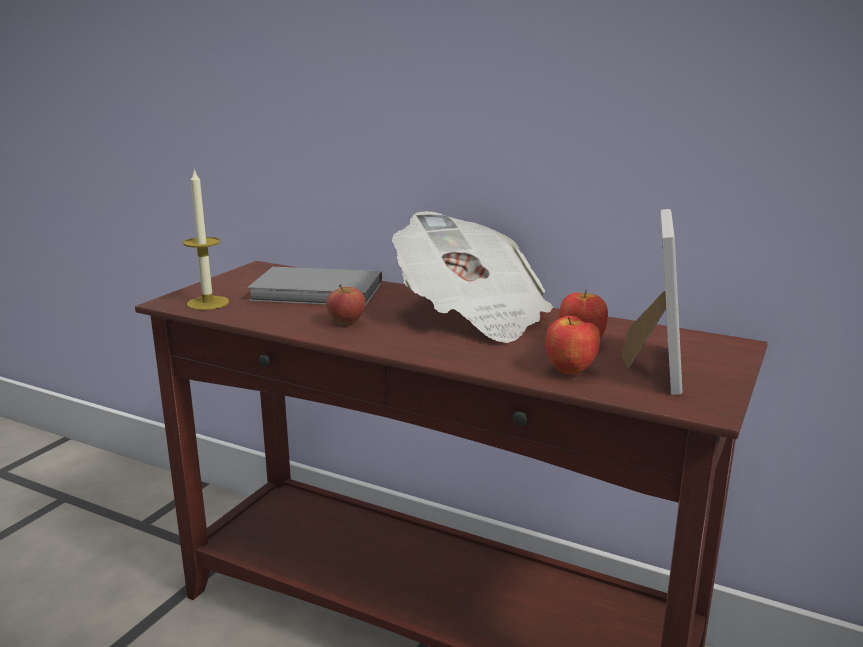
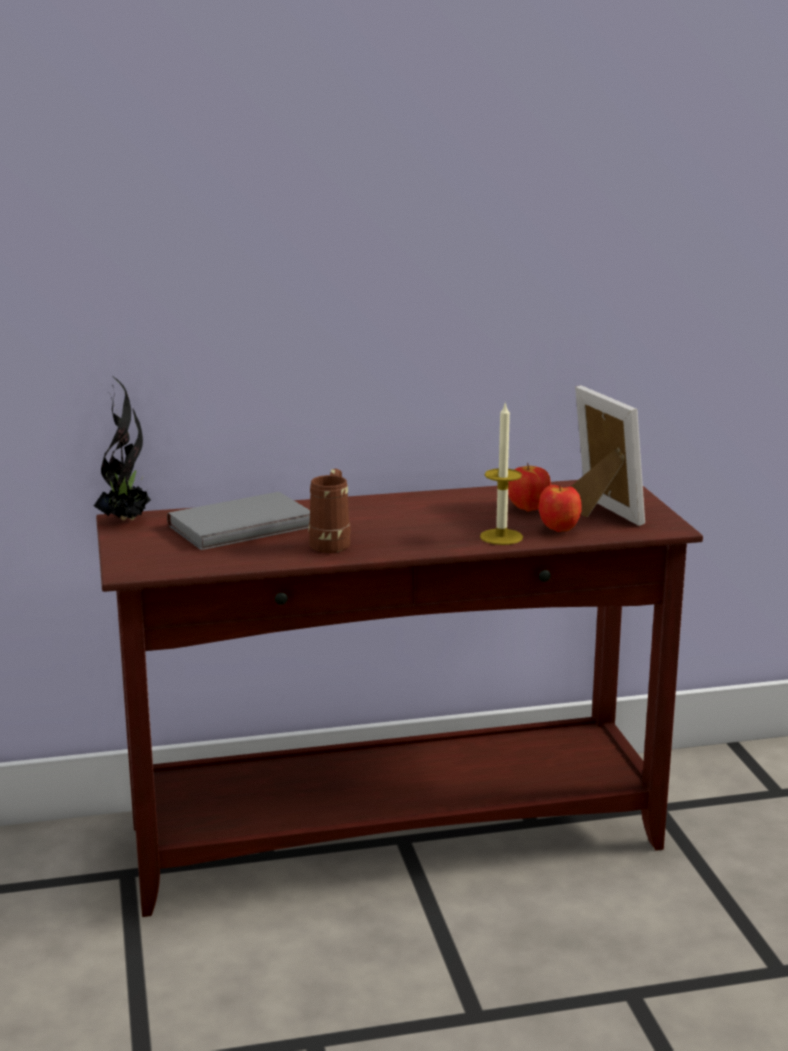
camera: 40 degrees left, 0 degrees up
candle [183,168,229,310] -> candle moved to [480,401,523,545]
apple [326,284,366,325] -> brown mug [308,469,351,553]
newspaper [392,211,553,343] -> none
none -> potted plant [94,377,151,521]

